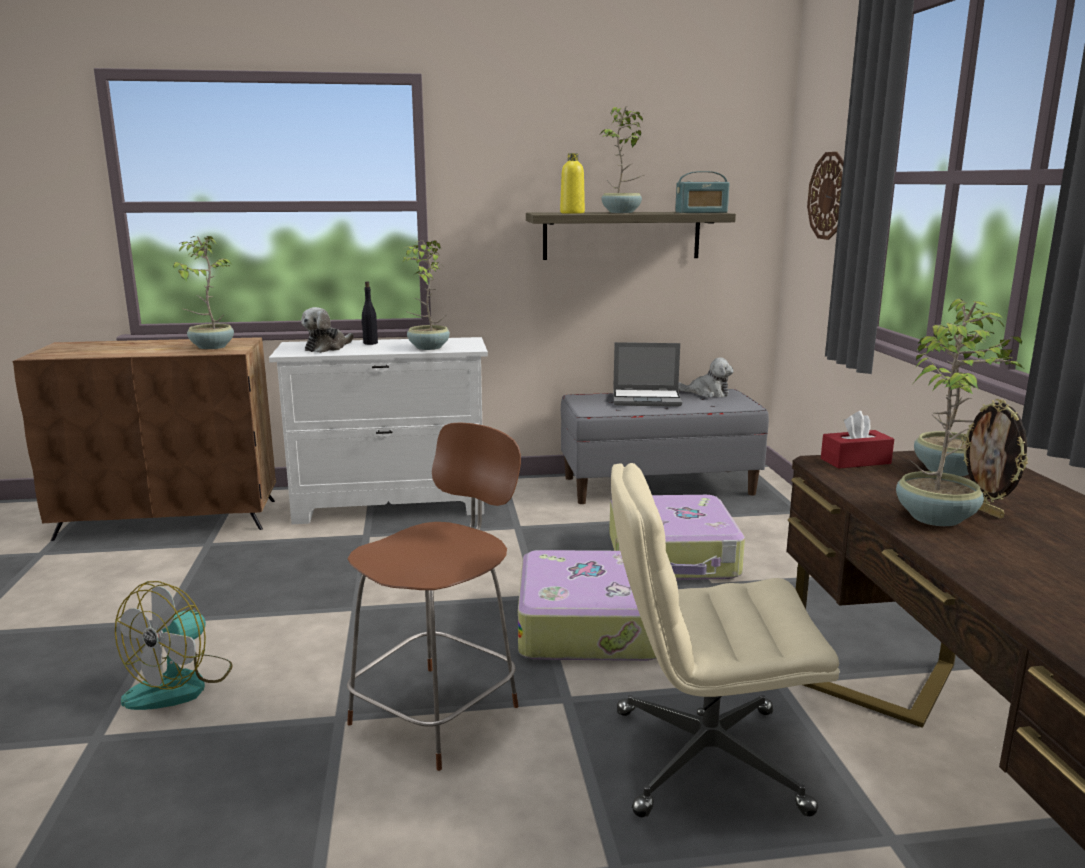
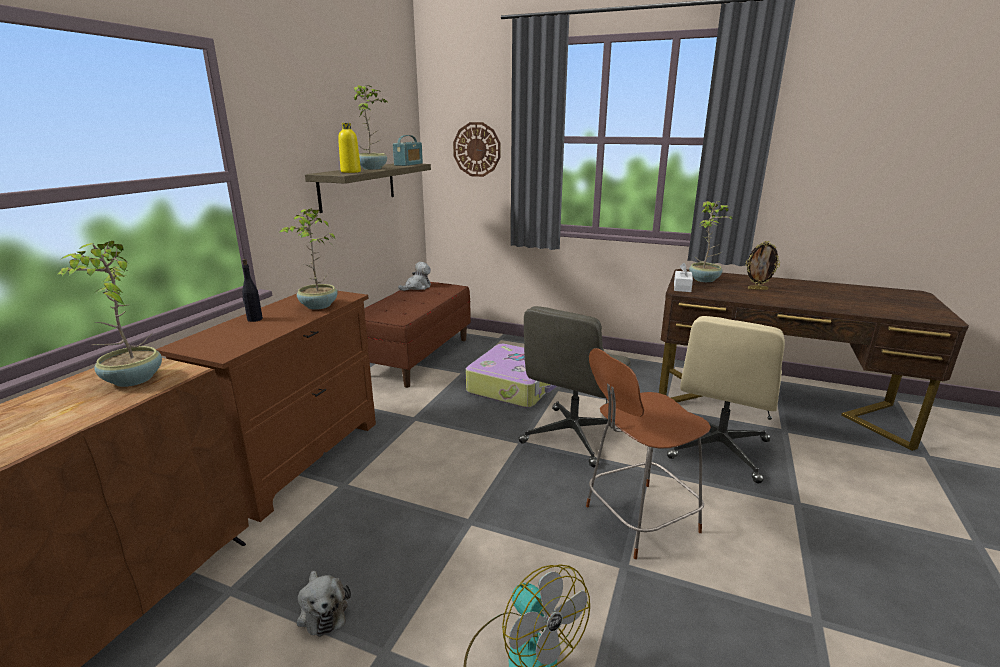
camera: 60 degrees left, 5 degrees up
white dresser [269,337,488,524] -> brown dresser [156,291,376,522]
plush toy [301,307,354,353] -> plush toy moved to [296,571,351,637]
brown chair [347,422,521,771] -> brown chair turned 90 degrees counterclockwise [586,348,711,559]
suitcase [518,550,657,661] -> grey office chair [518,306,631,467]
grey bench [561,389,769,504] -> brown bench [364,282,471,388]
laptop [613,342,682,407] -> none
red tissue box [821,411,894,469] -> white tissue box [674,263,693,292]
potted plant [896,321,1023,526] -> none

